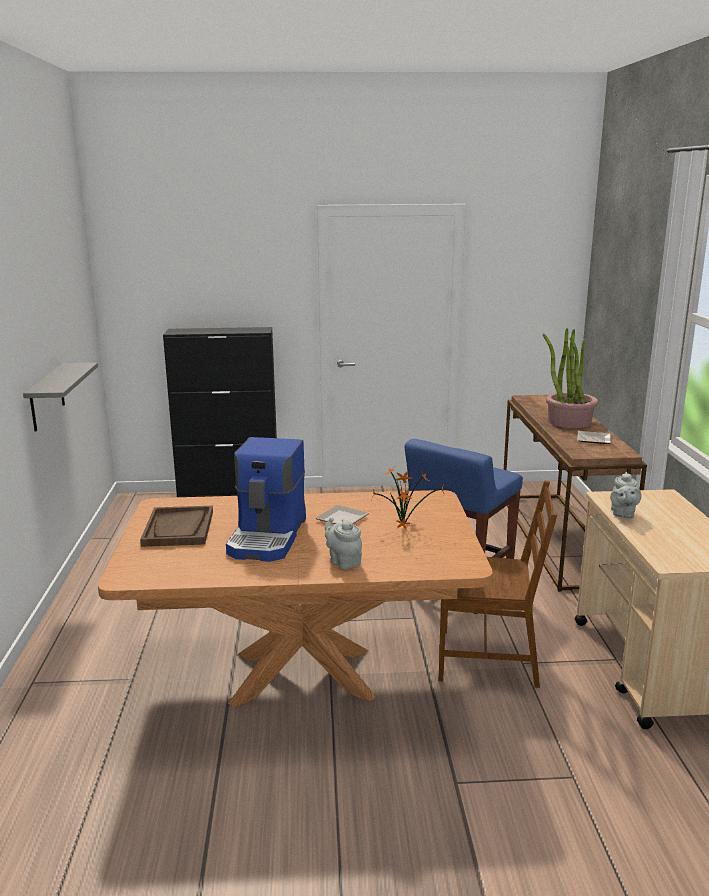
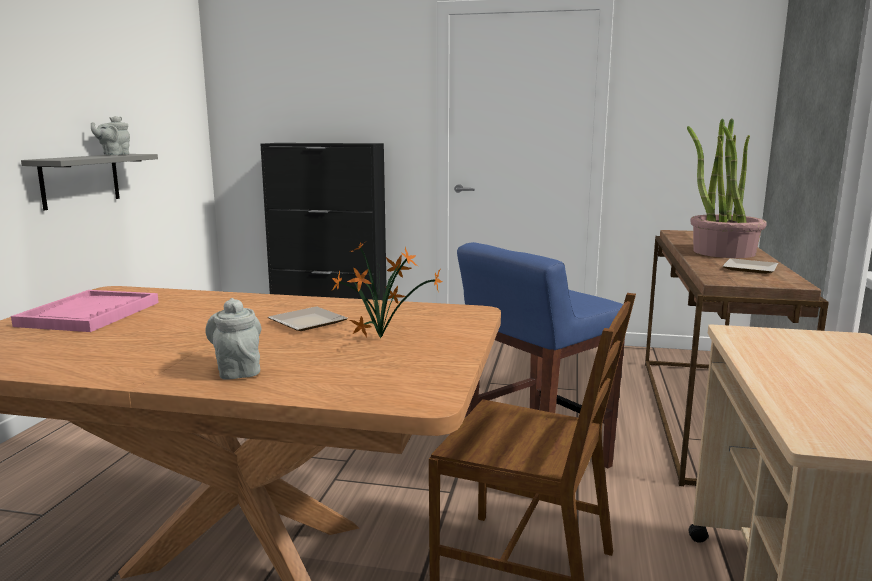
camera: 15 degrees right, 5 degrees down
brown tray [140,506,213,547] -> pink tray [11,290,159,332]
coffee machine [226,437,306,562] -> none
grey teapot [610,472,642,519] -> grey teapot moved to [91,116,130,155]

